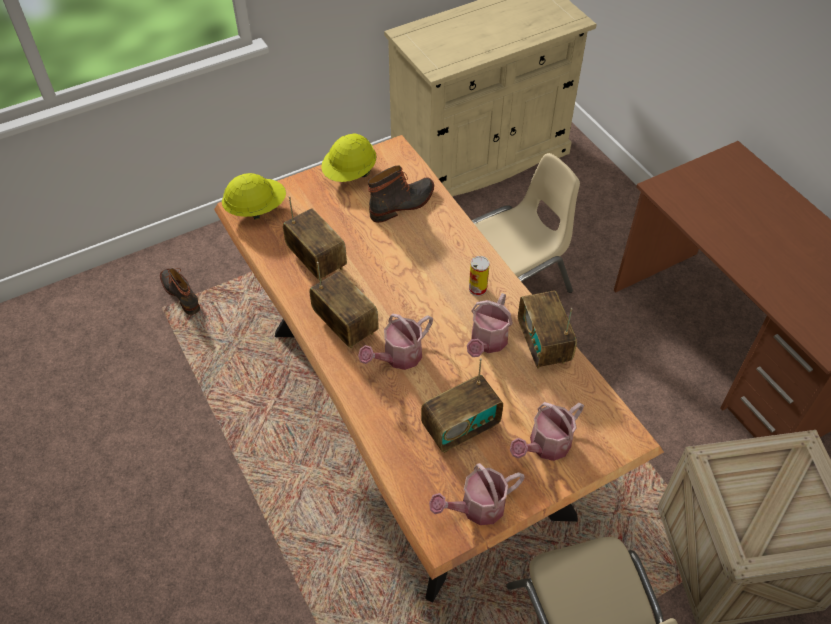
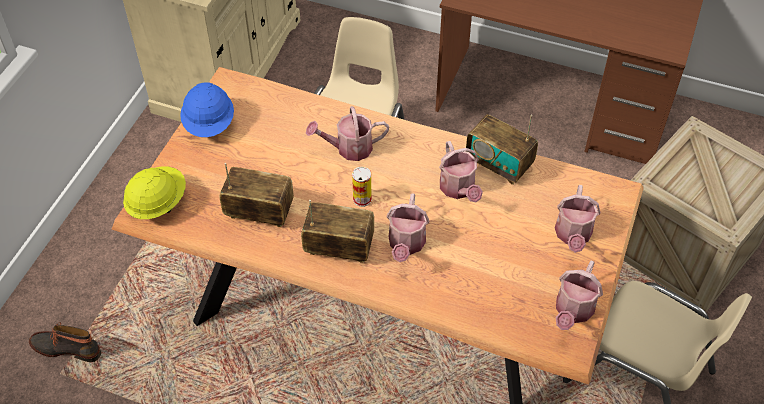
camera: 40 degrees left, 0 degrees up
yellow hard hat [321,133,376,182] -> blue hard hat [180,82,234,137]
boot [368,165,434,223] -> none
radio [421,358,503,453] -> none
can [469,256,490,296] -> can moved to [352,167,371,207]
none -> watering can [306,106,389,161]

